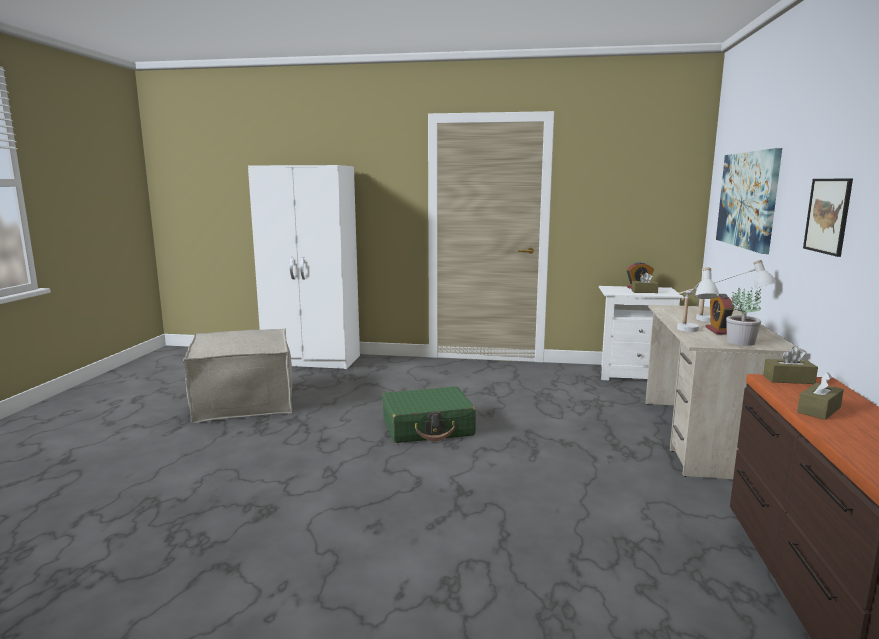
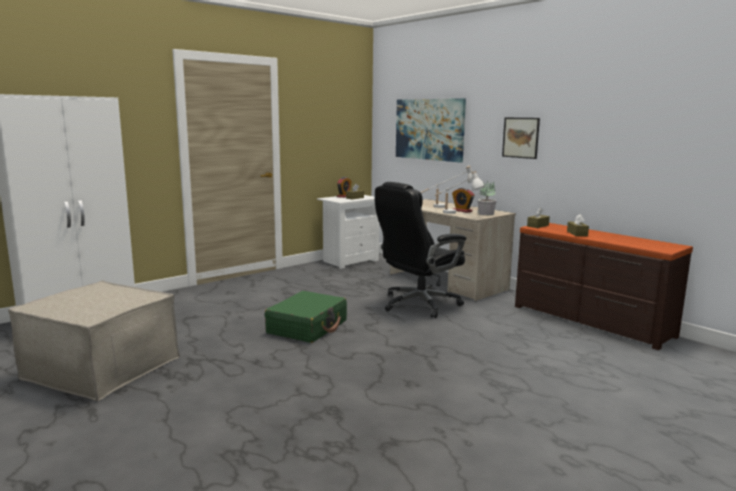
camera: 50 degrees left, 0 degrees up
none -> black office chair [375,182,466,318]

